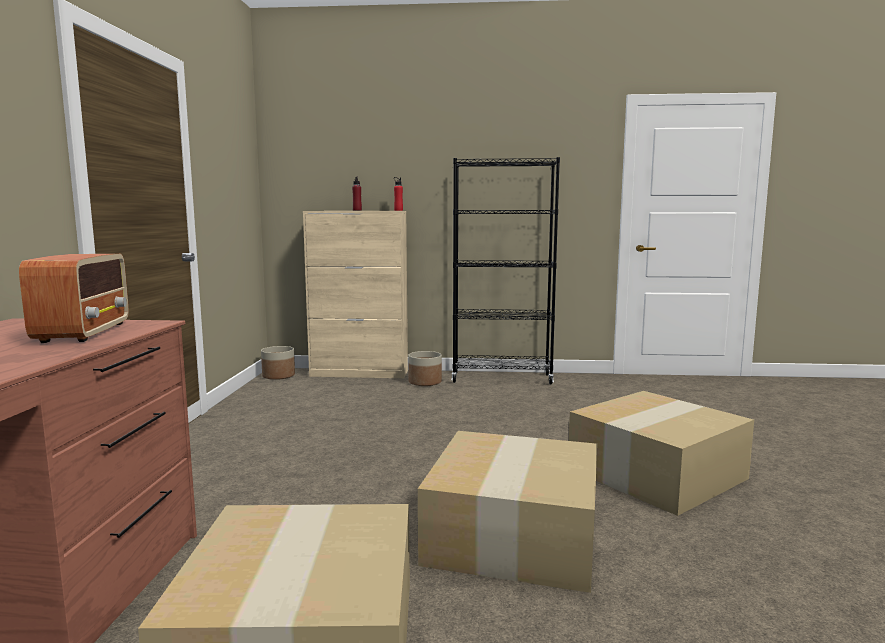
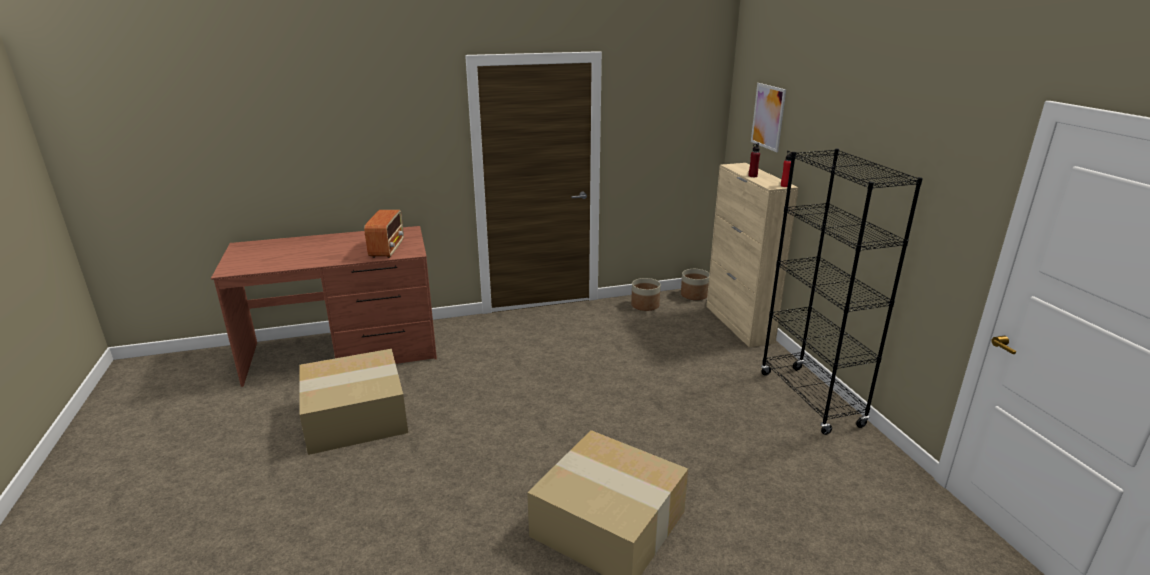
camera: 70 degrees right, 15 degrees up
radio [19,254,129,343] -> radio turned 60 degrees counterclockwise [364,210,404,258]
planter [408,351,442,386] -> planter moved to [631,278,661,311]
cardboard box [418,431,597,593] -> none
none -> picture [751,83,786,152]

